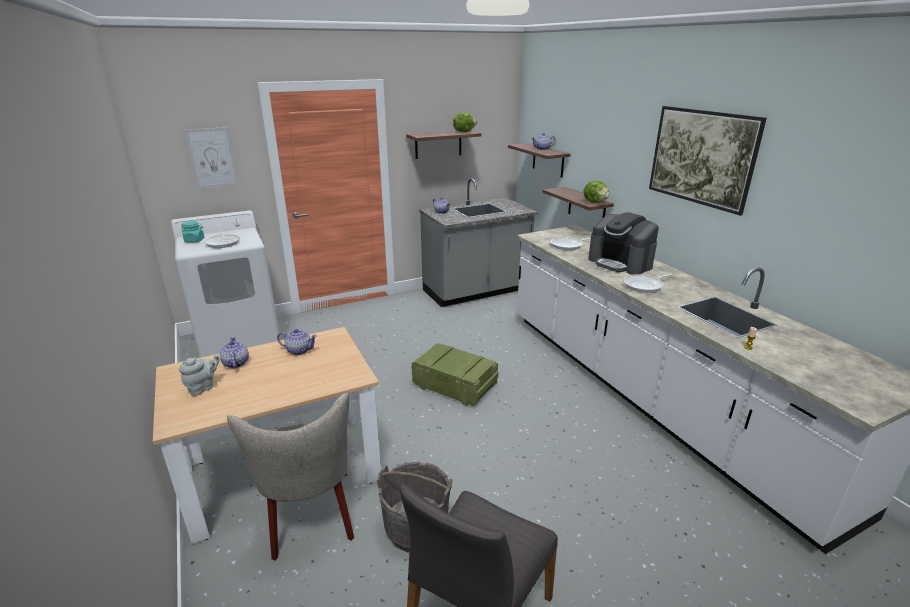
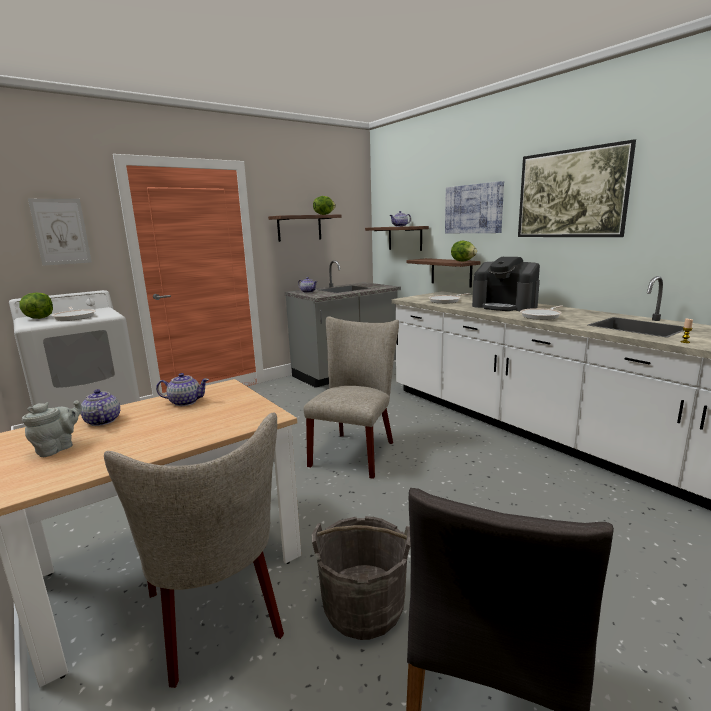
camera: 10 degrees left, 10 degrees down
turquoise jar [181,221,204,242] -> lettuce [19,293,53,319]
crate [411,343,498,406] -> beige chair [303,316,399,479]
none -> picture [445,181,504,233]

